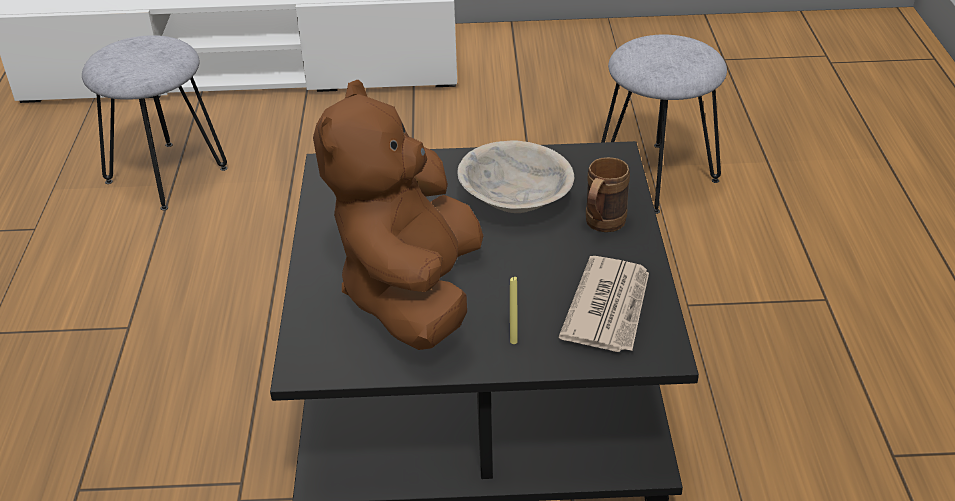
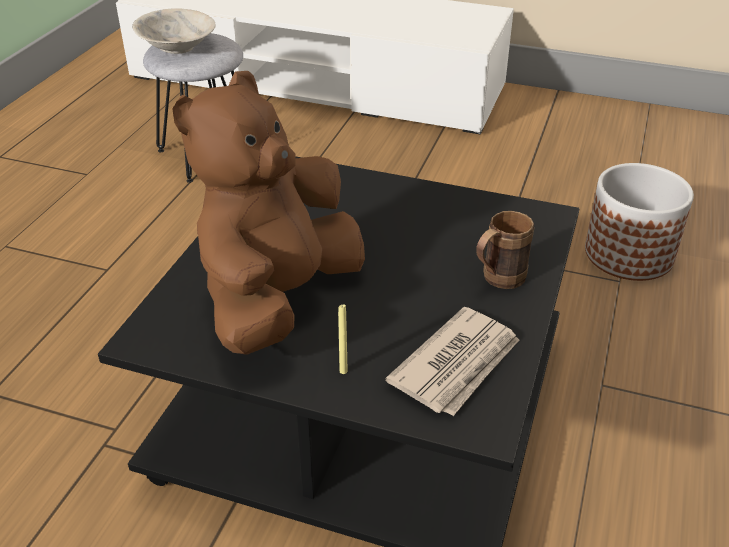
camera: 20 degrees right, 0 degrees up
beige bowl [457,140,574,213] -> beige bowl moved to [132,8,216,54]
grey stool [601,35,727,214] -> planter [585,163,694,281]

